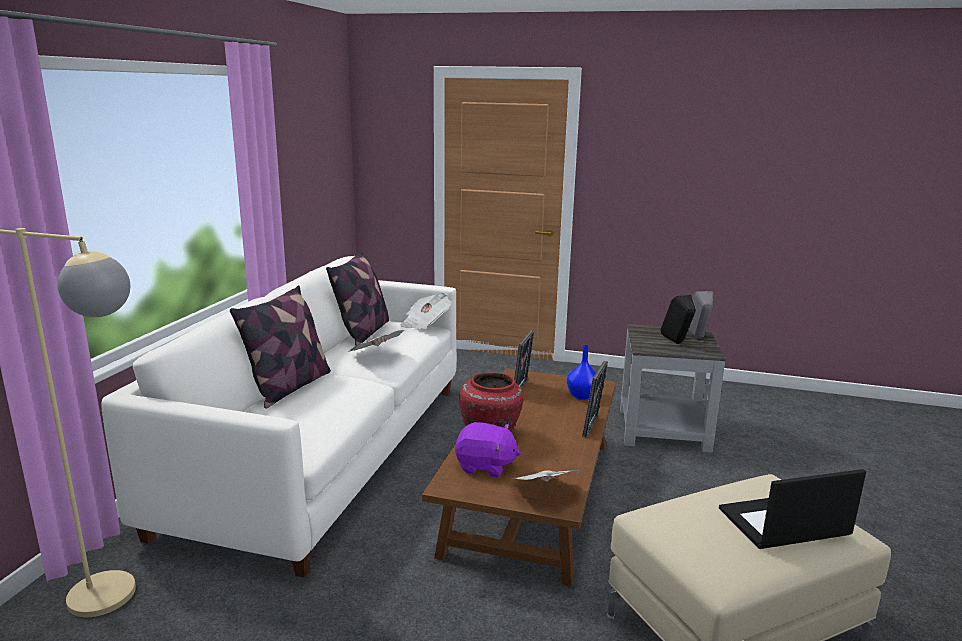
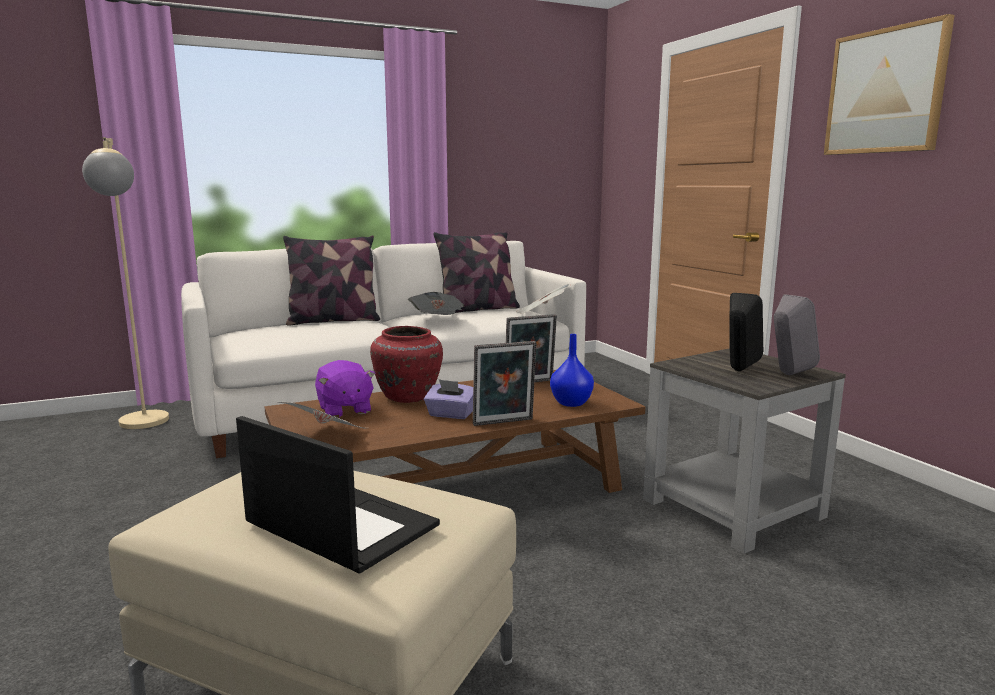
camera: 50 degrees right, 5 degrees down
none -> purple tissue box [424,379,473,419]
none -> picture [824,14,955,155]

